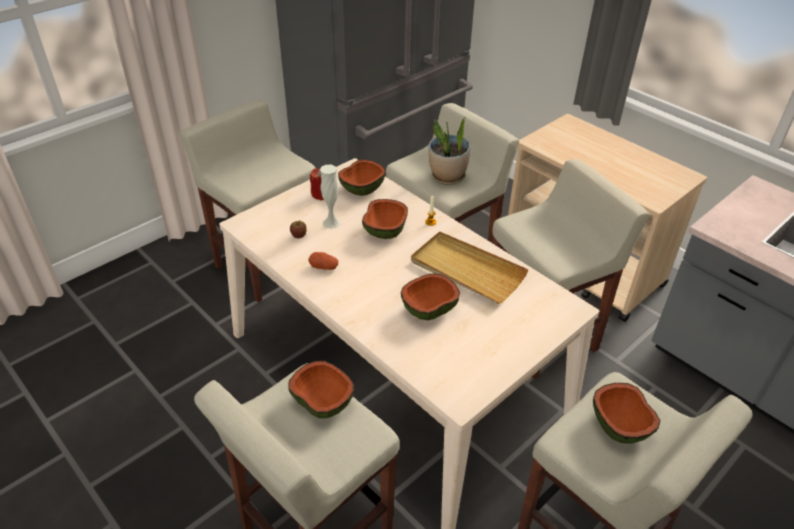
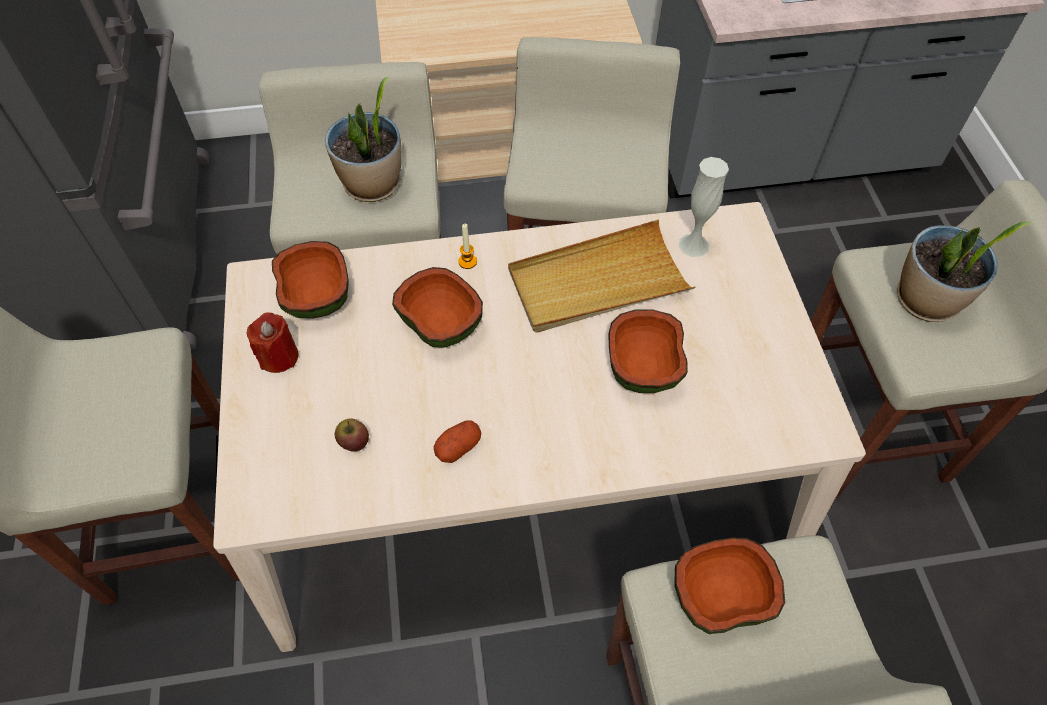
camera: 55 degrees left, 15 degrees up
white vase [320,165,341,229] -> white vase moved to [679,157,729,257]
bowl [593,383,661,444] -> potted plant [897,222,1031,322]

